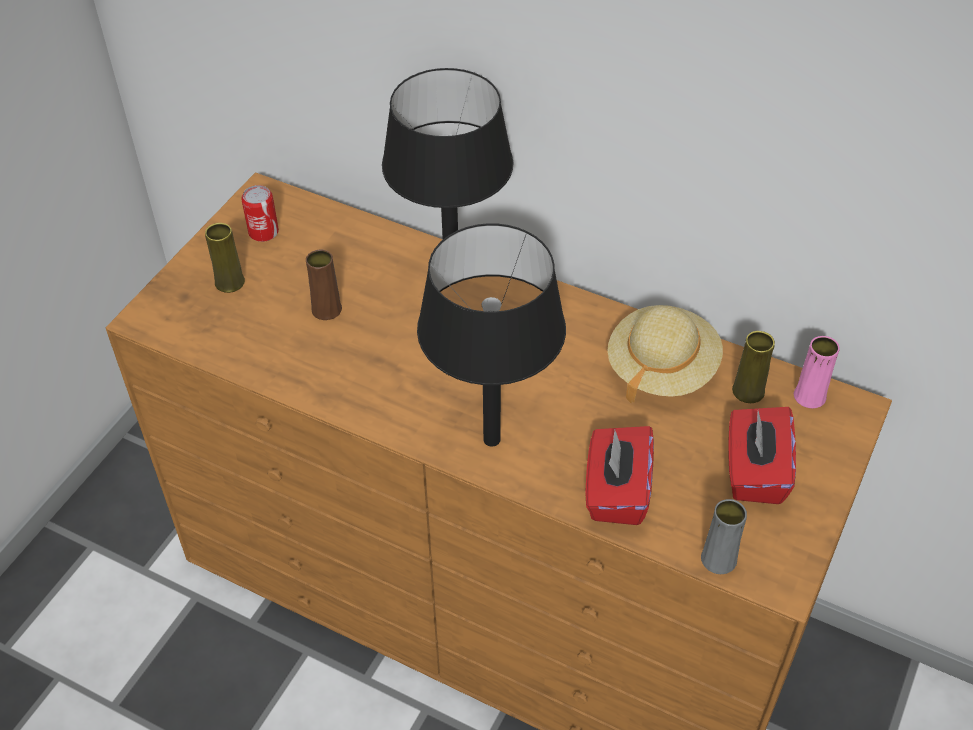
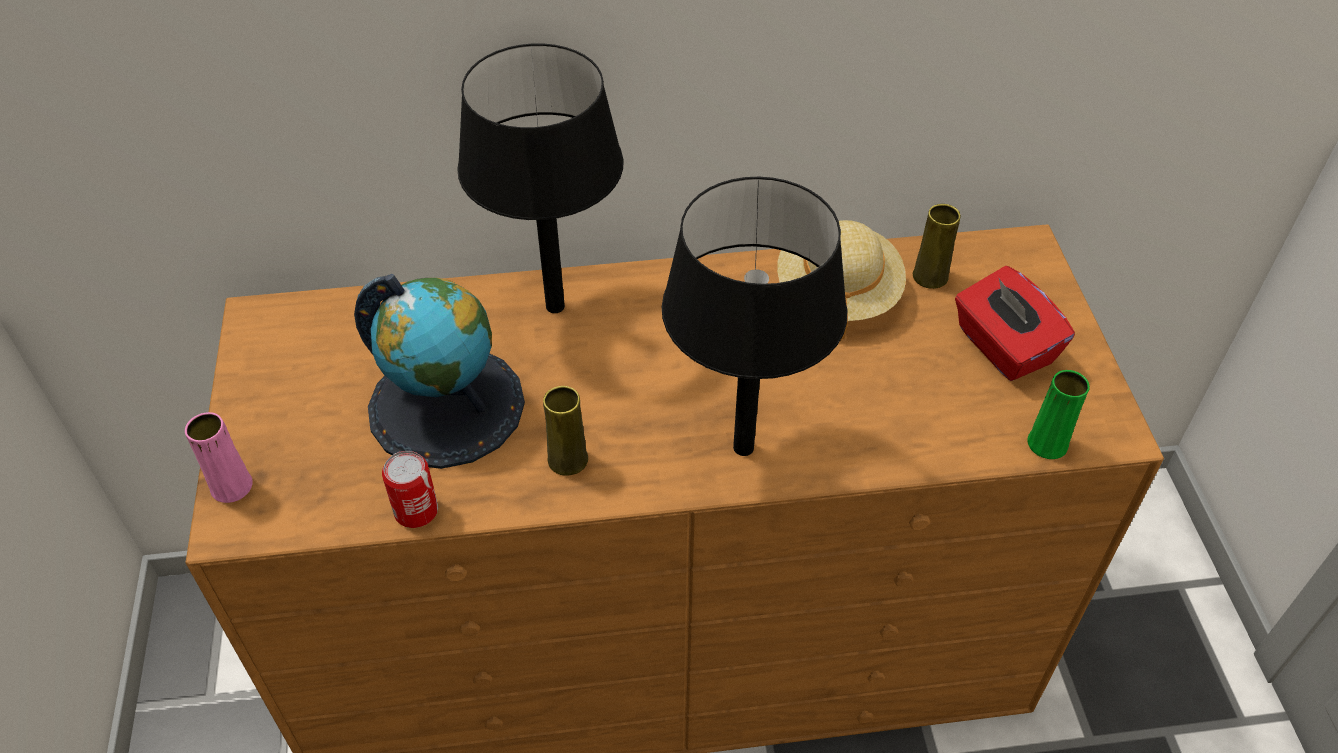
camera: 35 degrees left, 0 degrees up
yellow vase [205,223,245,293] -> yellow vase moved to [543,386,588,476]
can [241,185,279,242] -> can moved to [382,451,438,528]
brown vase [306,250,342,320] -> globe [354,274,525,469]
red tissue box [585,426,654,525] -> none
grey vase [701,499,747,574] -> green vase [1027,370,1090,459]
pink vase [794,336,840,408] -> pink vase moved to [185,412,253,503]

